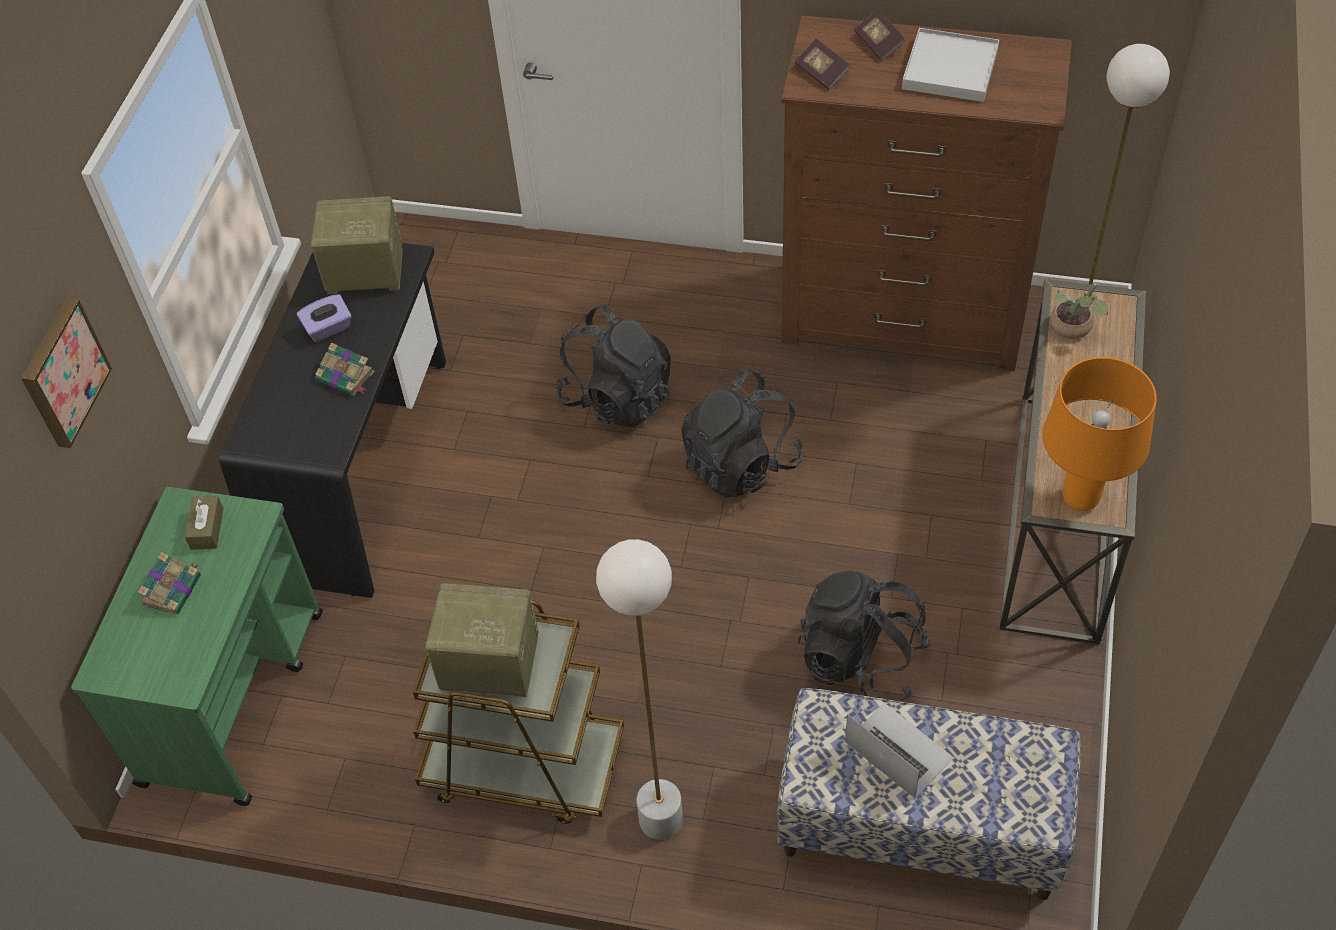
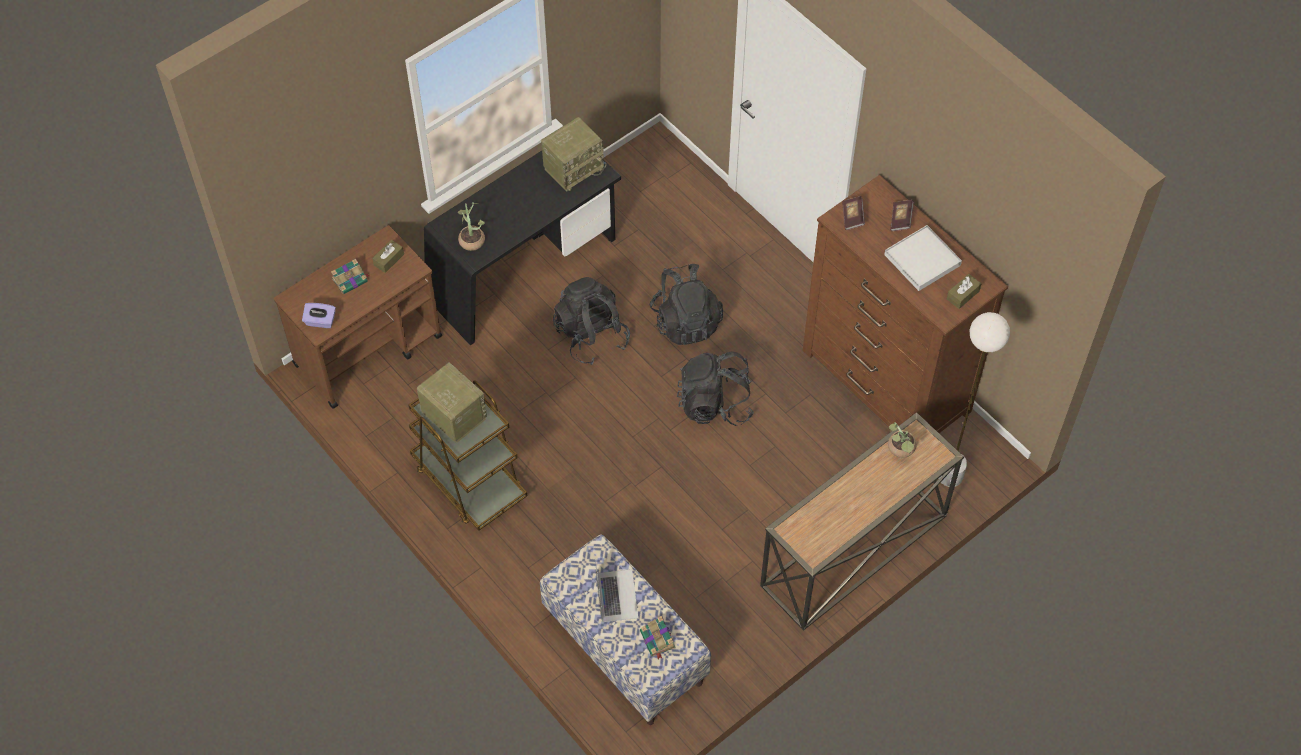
camera: 35 degrees right, 5 degrees up
picture [21,298,112,448] -> none
green cart [71,487,323,806] -> brown cart [274,225,442,409]
purple tissue box [297,294,352,342] -> purple tissue box moved to [302,303,336,328]
radio [311,196,403,294] -> radio turned 105 degrees clockwise [541,117,607,192]
book [315,342,375,396] -> book moved to [640,616,676,660]
white floor lamp [596,539,683,840] -> none
black backpack [798,570,931,702] -> black backpack moved to [553,277,630,365]
orange table lamp [1042,357,1157,511] -> none
none -> potted plant [458,202,485,251]
none -> brown tissue box [947,274,982,309]

